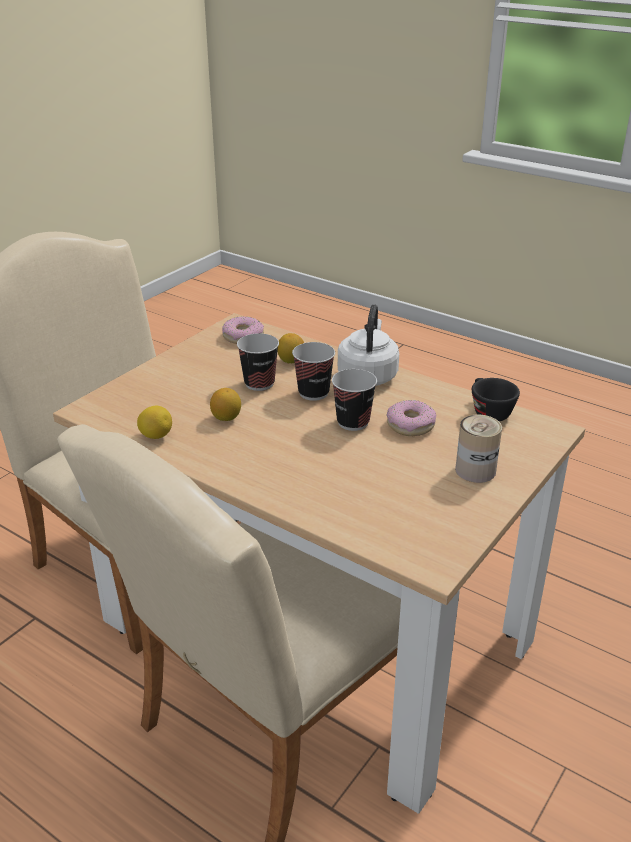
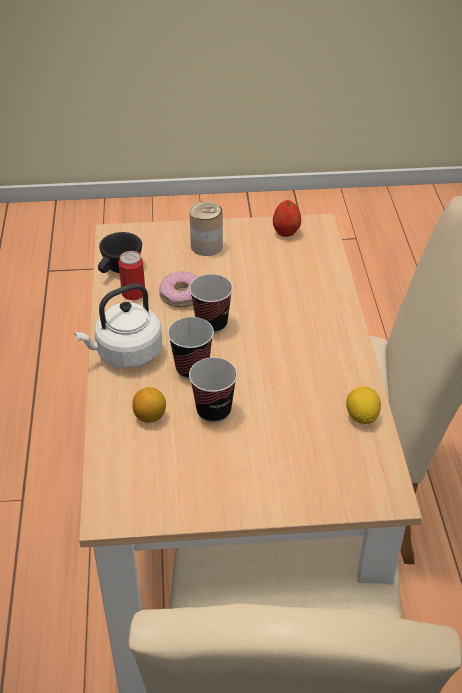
camera: 130 degrees left, 10 degrees up
lemon [210,388,241,421] -> none
donut [222,316,264,344] -> none
none -> can [118,251,145,300]
none -> apple [273,200,301,237]

